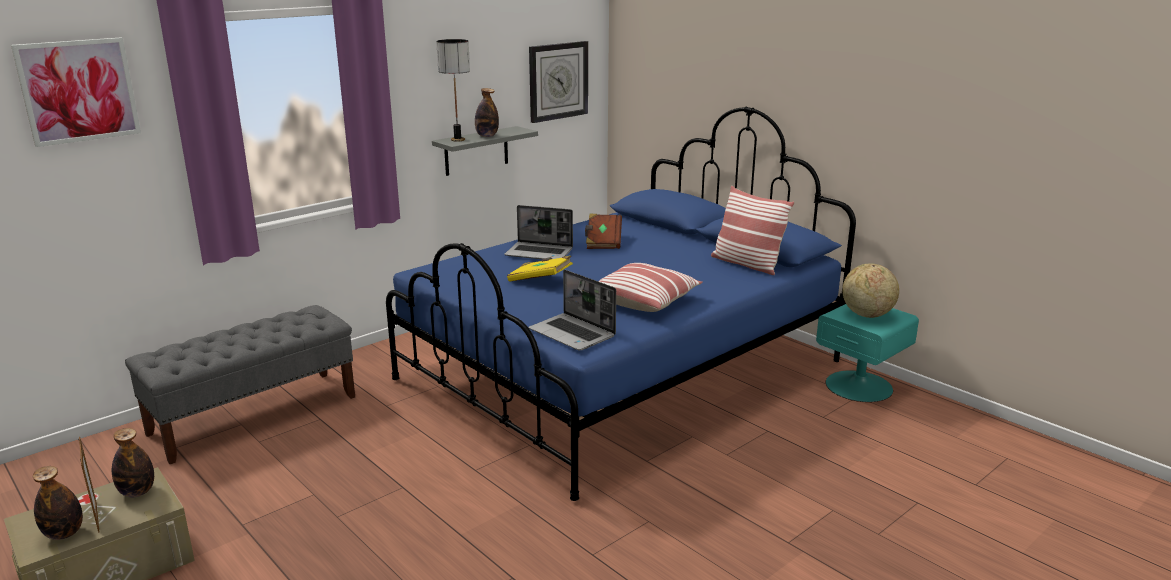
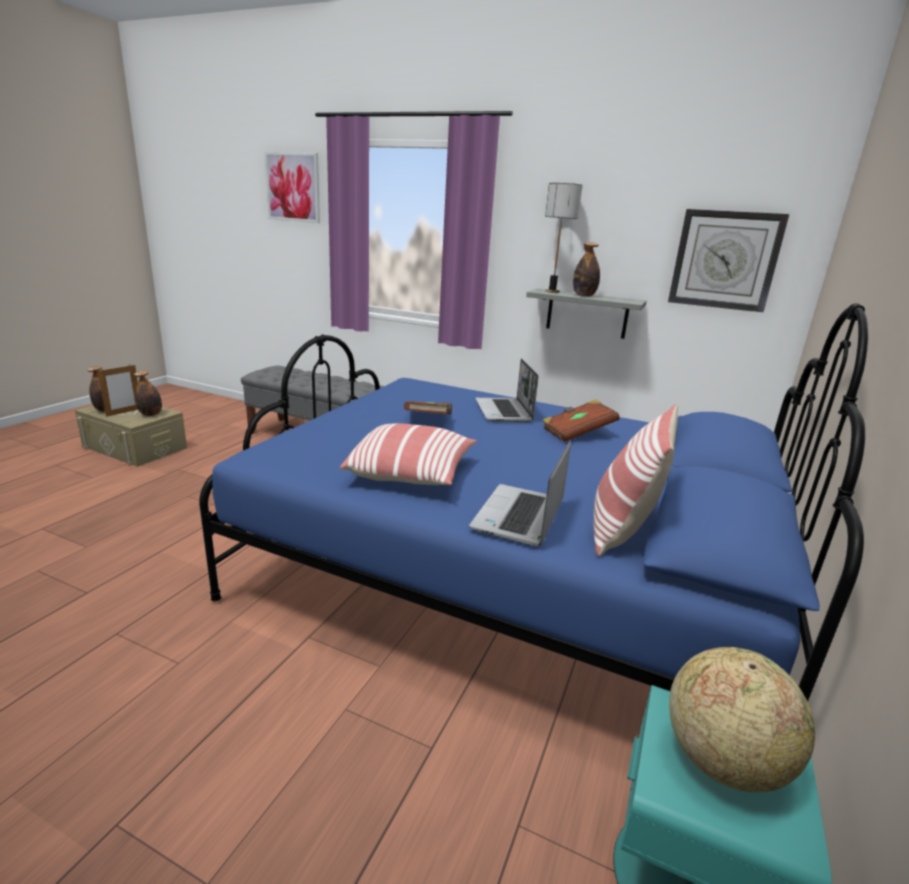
camera: 65 degrees right, 0 degrees up
yellow book [507,255,573,282] -> brown book [404,401,452,414]
laptop [529,270,616,350] -> laptop moved to [469,440,571,546]

